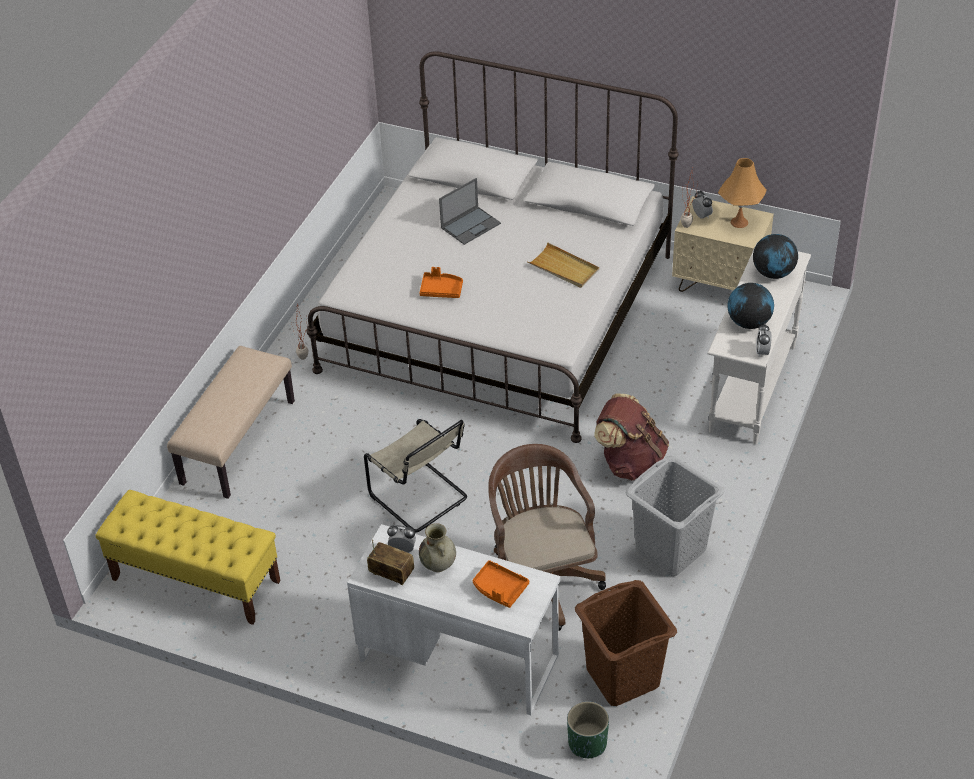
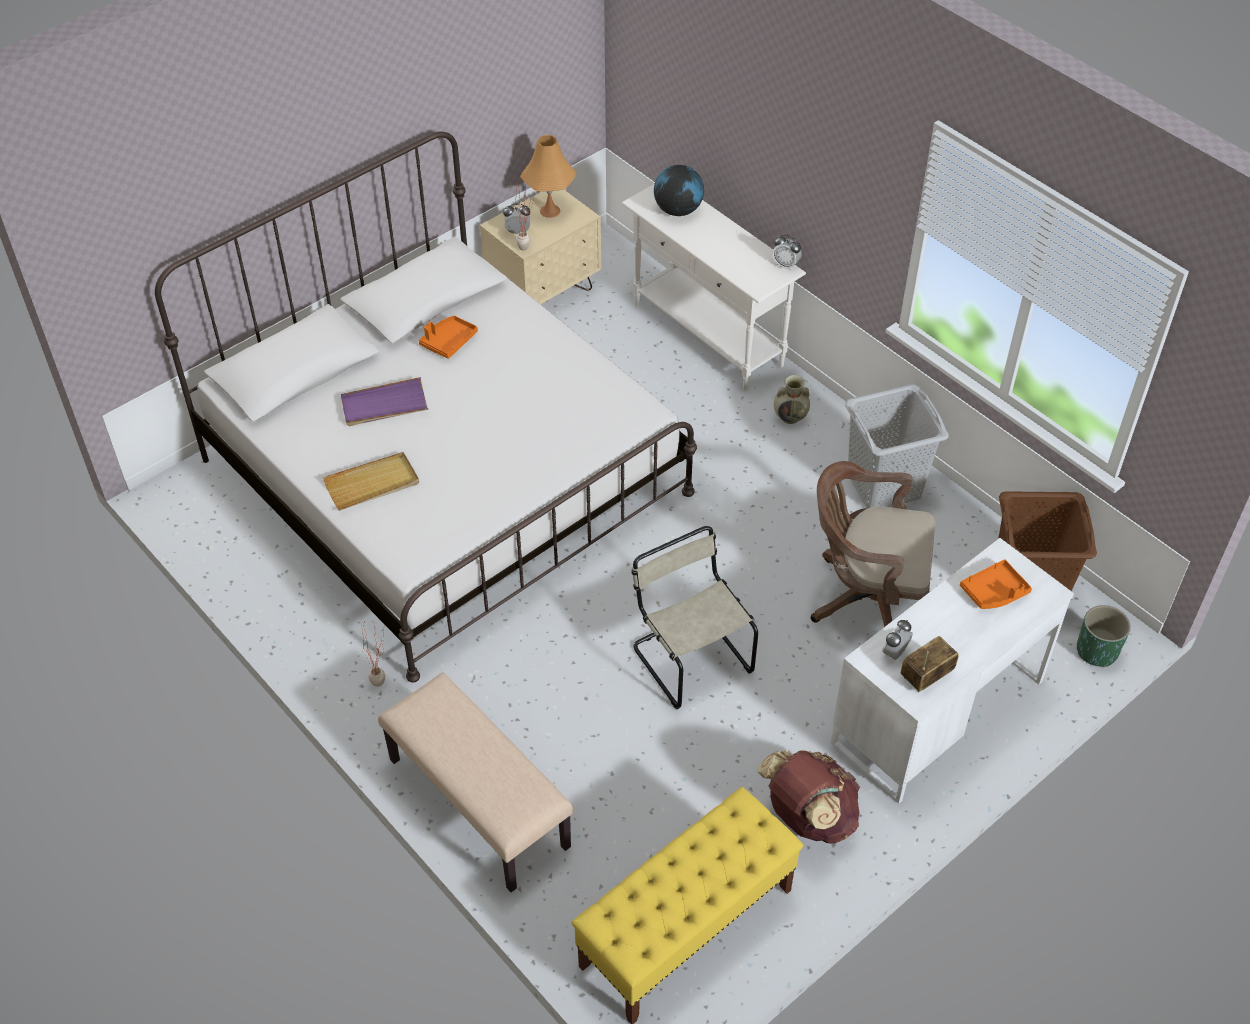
camera: 65 degrees left, 5 degrees up
beige chair [364,419,467,532] -> beige chair turned 105 degrees counterclockwise [632,526,758,709]
orange tray [419,267,463,298] -> orange tray moved to [419,316,478,359]
beige vase [419,523,456,572] -> beige vase moved to [774,375,810,424]
laptop [439,178,501,245] -> purple tray [341,377,428,426]
beige tray [527,242,599,288] -> beige tray moved to [323,452,419,511]
brown backpack [594,394,669,481] -> brown backpack moved to [757,750,860,844]
globe [727,283,774,329] -> none

